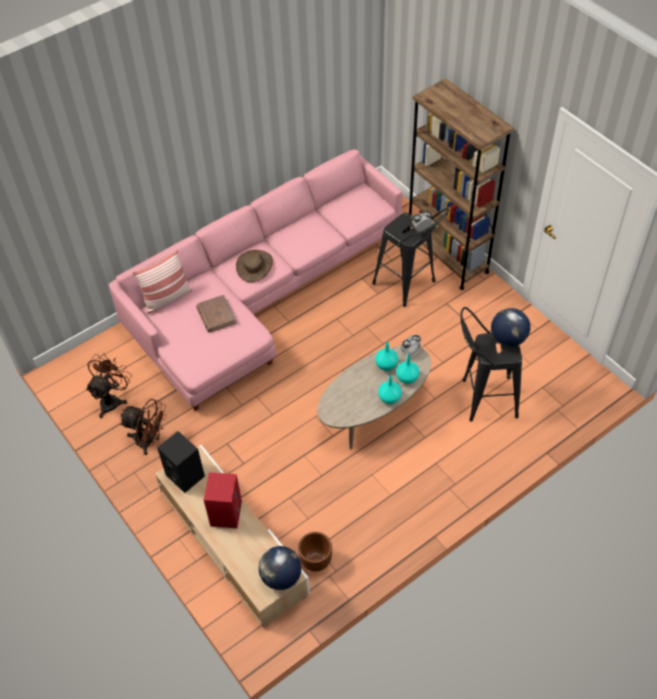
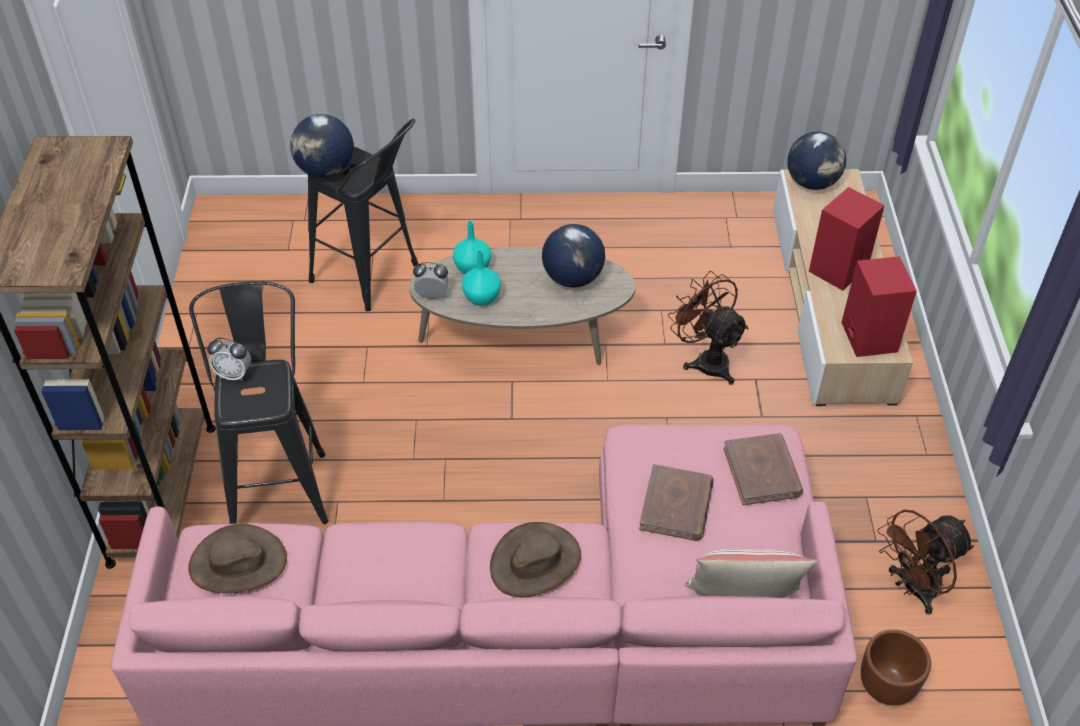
camera: 145 degrees left, 5 degrees down
brown fan [120,399,166,455] -> brown fan moved to [668,271,749,385]
black speaker [157,431,205,493] -> red speaker [841,256,917,357]
brown planter [298,532,332,571] -> brown planter moved to [861,629,931,705]
turquoise vase [378,375,402,404] -> none
none -> brown hat [188,524,287,593]
none -> globe [542,224,605,288]
none -> brown book [724,433,803,505]

